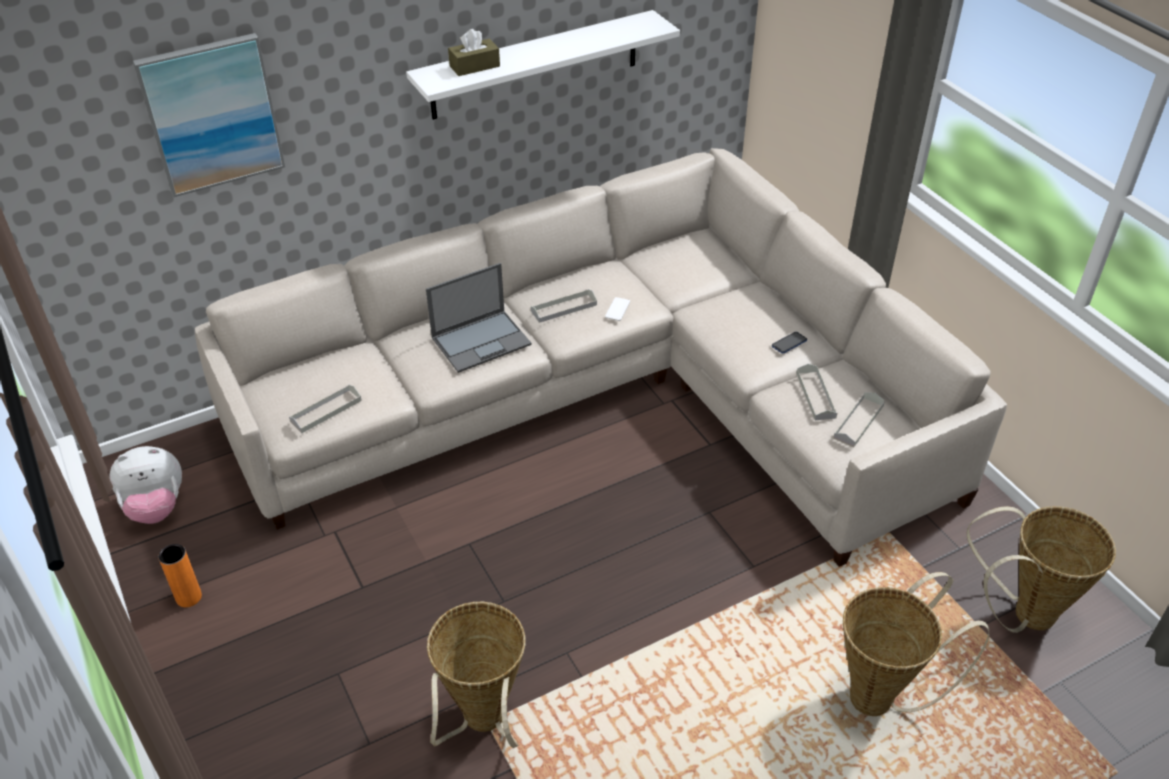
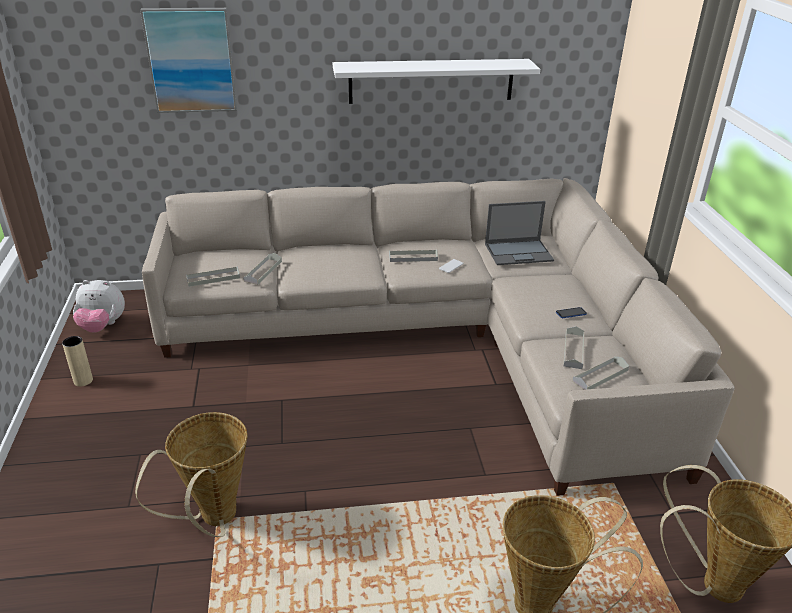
camera: 20 degrees right, 10 degrees down
orange vase [158,544,202,607] -> beige vase [62,336,93,387]
laptop [426,263,532,373] -> laptop moved to [485,201,554,265]
brown tissue box [448,29,500,76] -> none
none -> grey tray [243,253,282,285]

